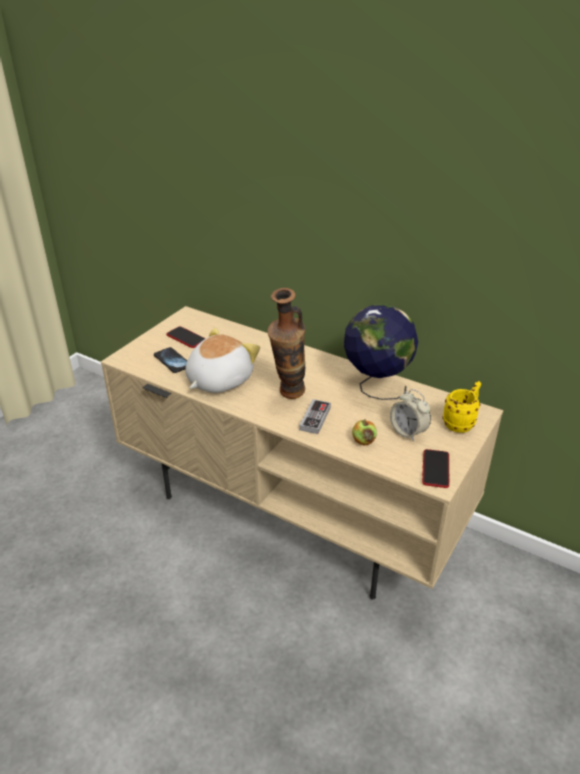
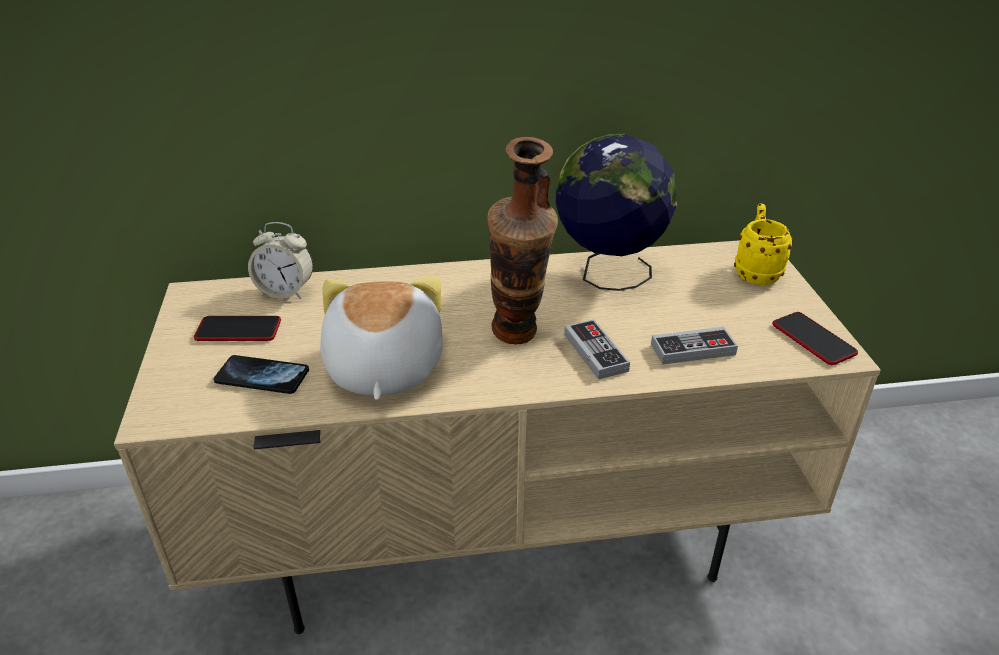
camera: 40 degrees left, 0 degrees up
apple [352,420,377,445] -> game controller [651,327,738,365]
alarm clock [390,389,431,442] -> alarm clock moved to [248,222,313,299]

